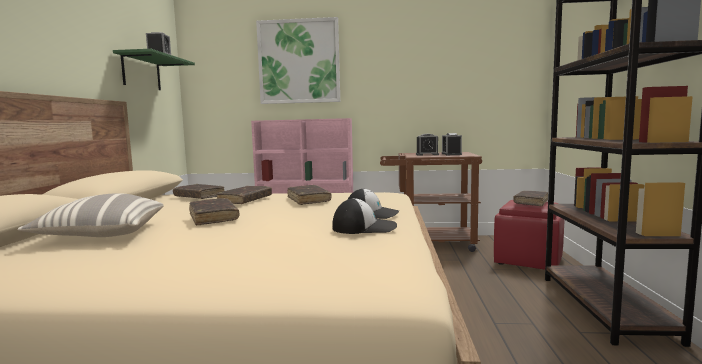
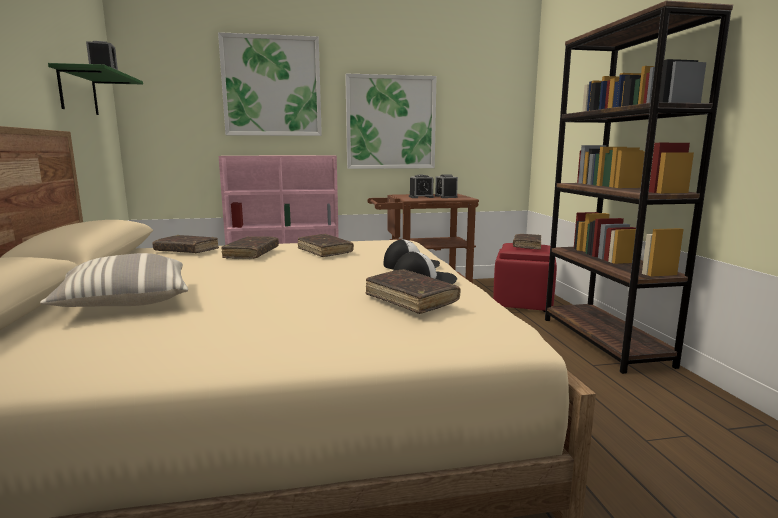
camera: 15 degrees left, 5 degrees up
brown book [189,198,239,225] -> brown book moved to [365,269,461,314]
none -> picture [345,74,436,169]

